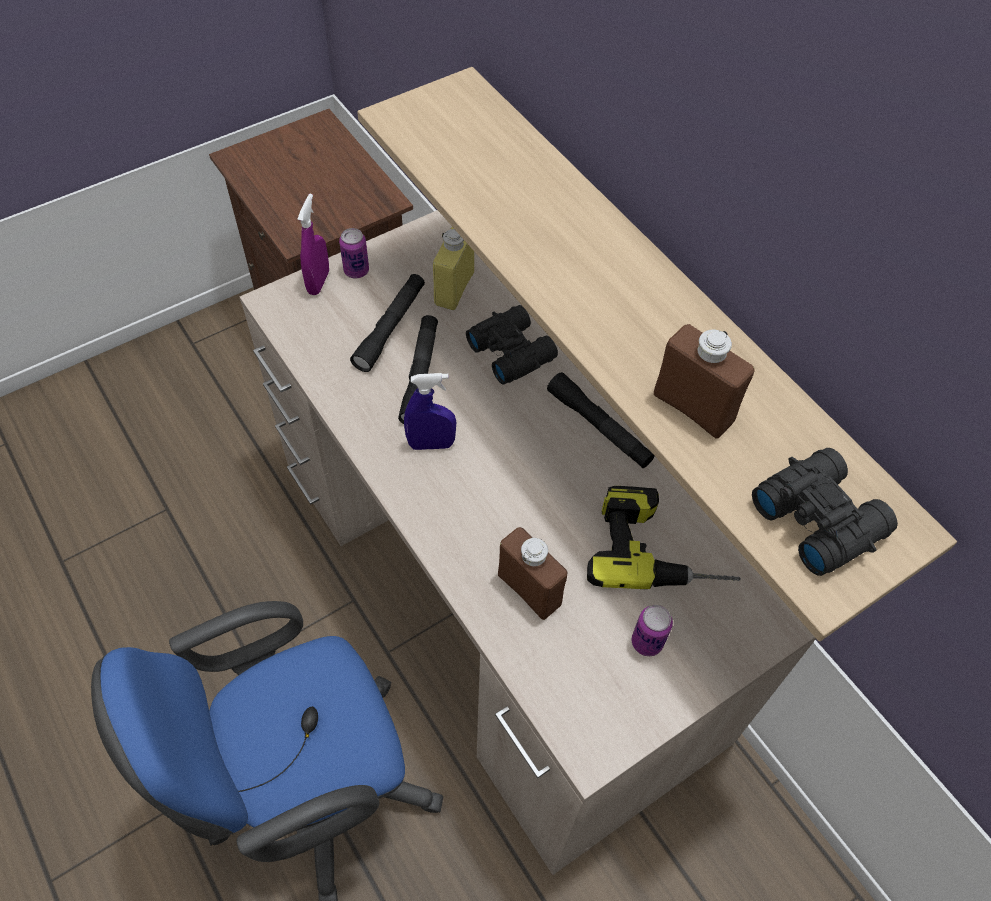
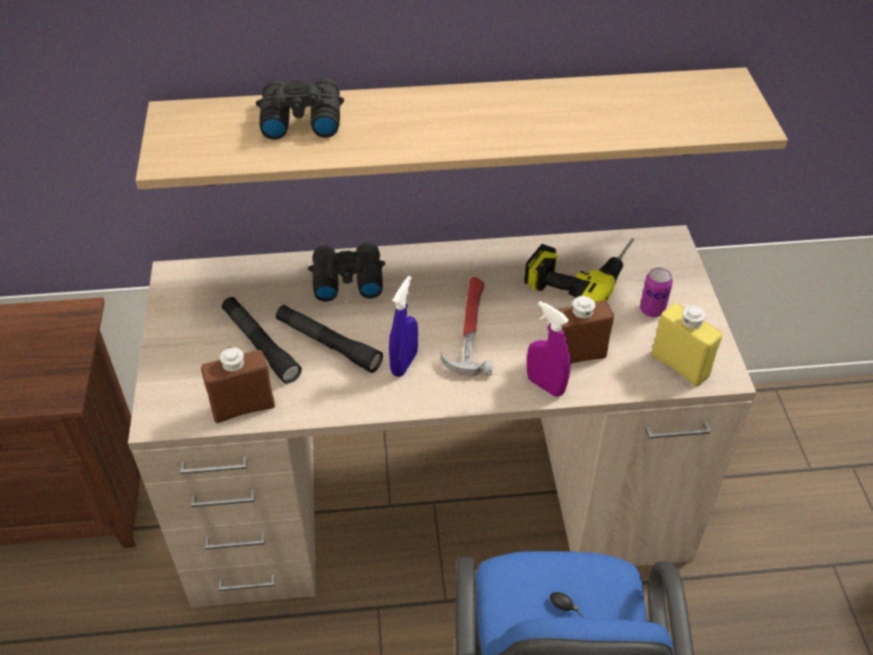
camera: 60 degrees left, 10 degrees down
purple spray bottle [297,194,329,295] -> purple spray bottle moved to [527,301,571,397]
can [339,228,369,279] -> none
yellow bottle [433,227,474,310] -> yellow bottle moved to [651,303,722,387]
black flashlight [547,372,654,468] -> none
brown bottle [654,324,755,439] -> brown bottle moved to [201,347,275,423]
black binoculars [752,448,898,576] -> black binoculars moved to [256,78,344,140]
none -> hammer [440,277,493,376]

